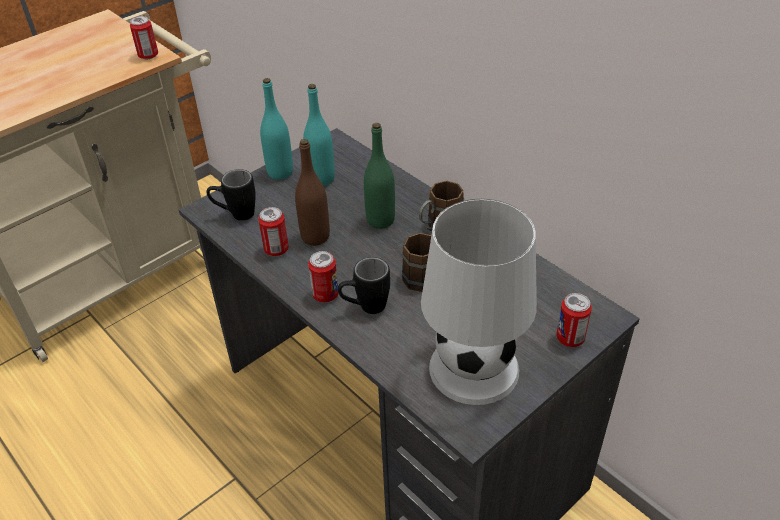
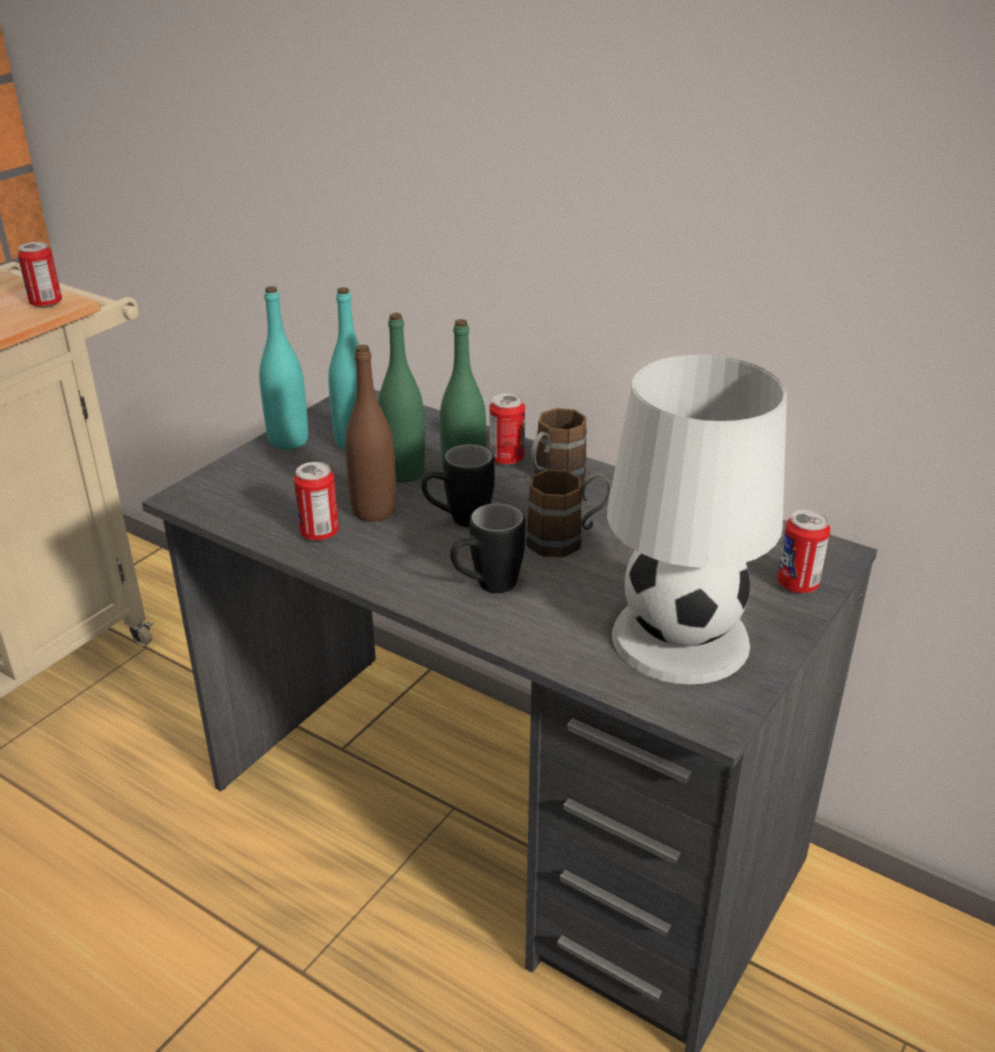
camera: 15 degrees left, 10 degrees down
black mug [207,169,256,221] -> black mug moved to [421,444,495,527]
can [308,251,339,303] -> can moved to [489,393,525,465]
none -> green bottle [378,313,425,482]

